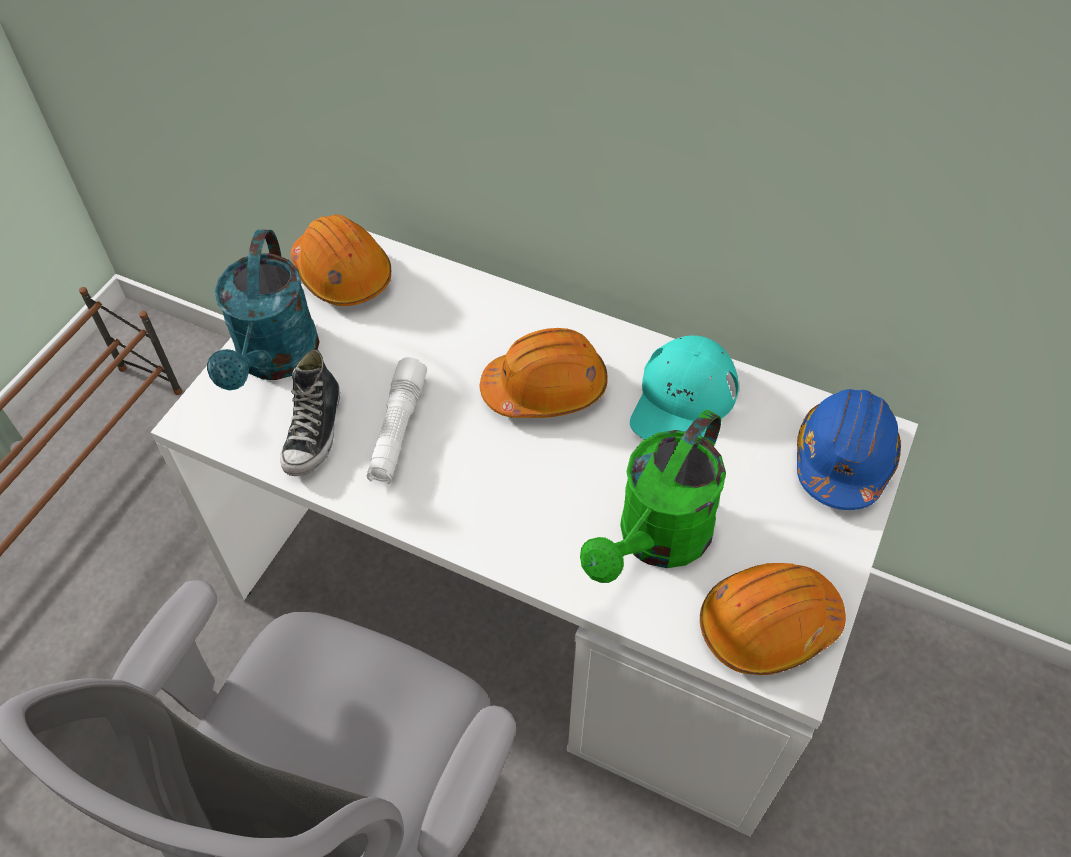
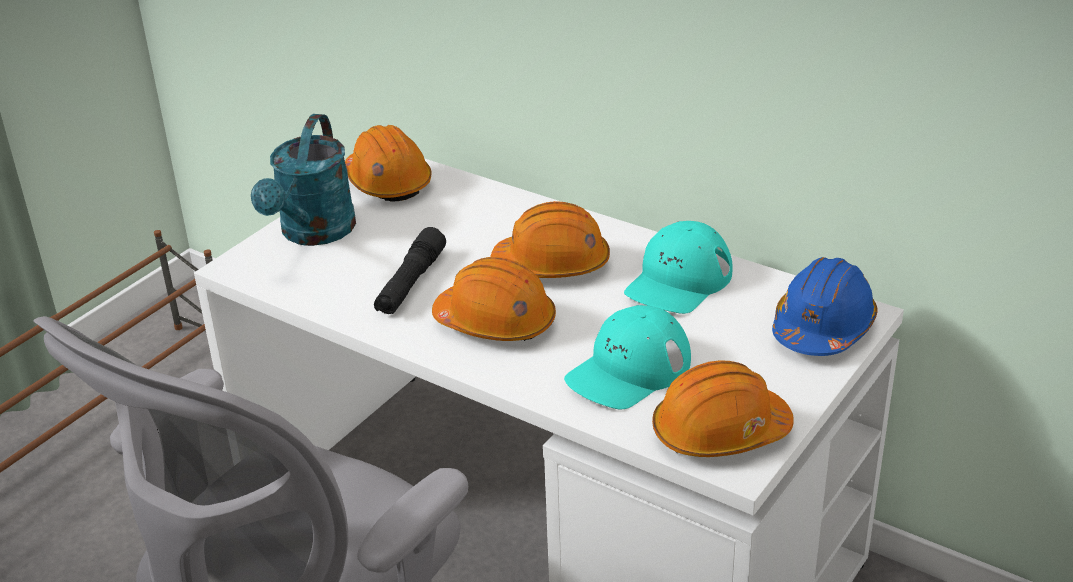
camera: 10 degrees right, 20 degrees down
shoe [280,349,340,476] -> none
white flashlight [366,357,427,484] -> black flashlight [374,227,446,314]
green watering can [580,410,726,583] -> turquoise cap [564,305,691,409]
none -> orange hard hat [432,257,556,341]

